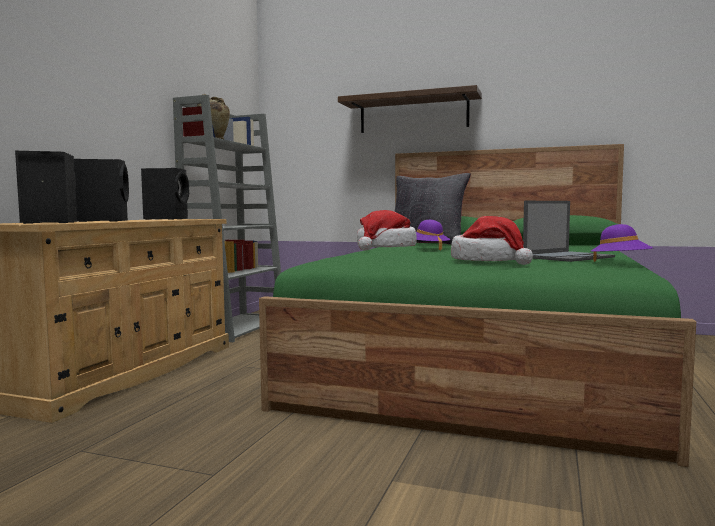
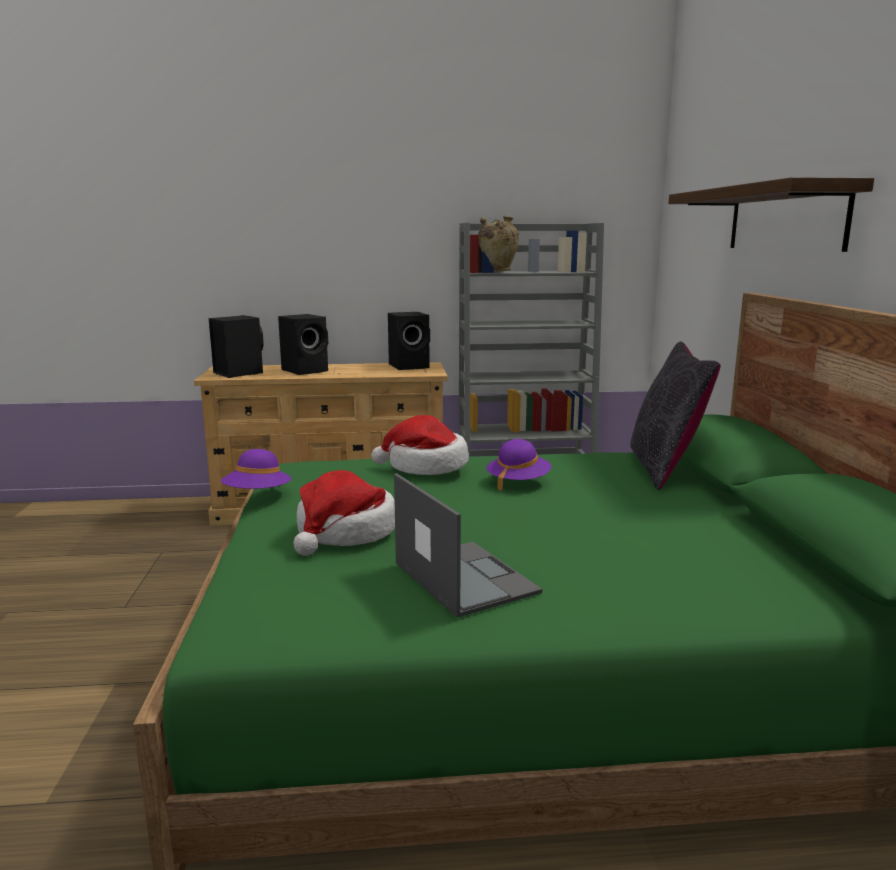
camera: 65 degrees right, 10 degrees up
laptop [523,201,615,262] -> laptop turned 150 degrees counterclockwise [394,473,542,618]
purple hat [591,224,653,262] -> purple hat moved to [221,449,291,489]

